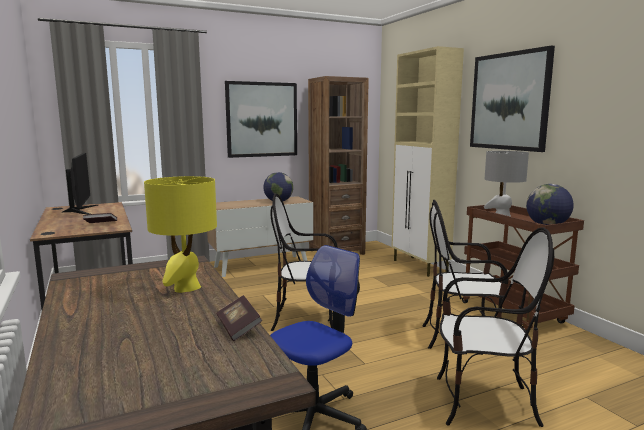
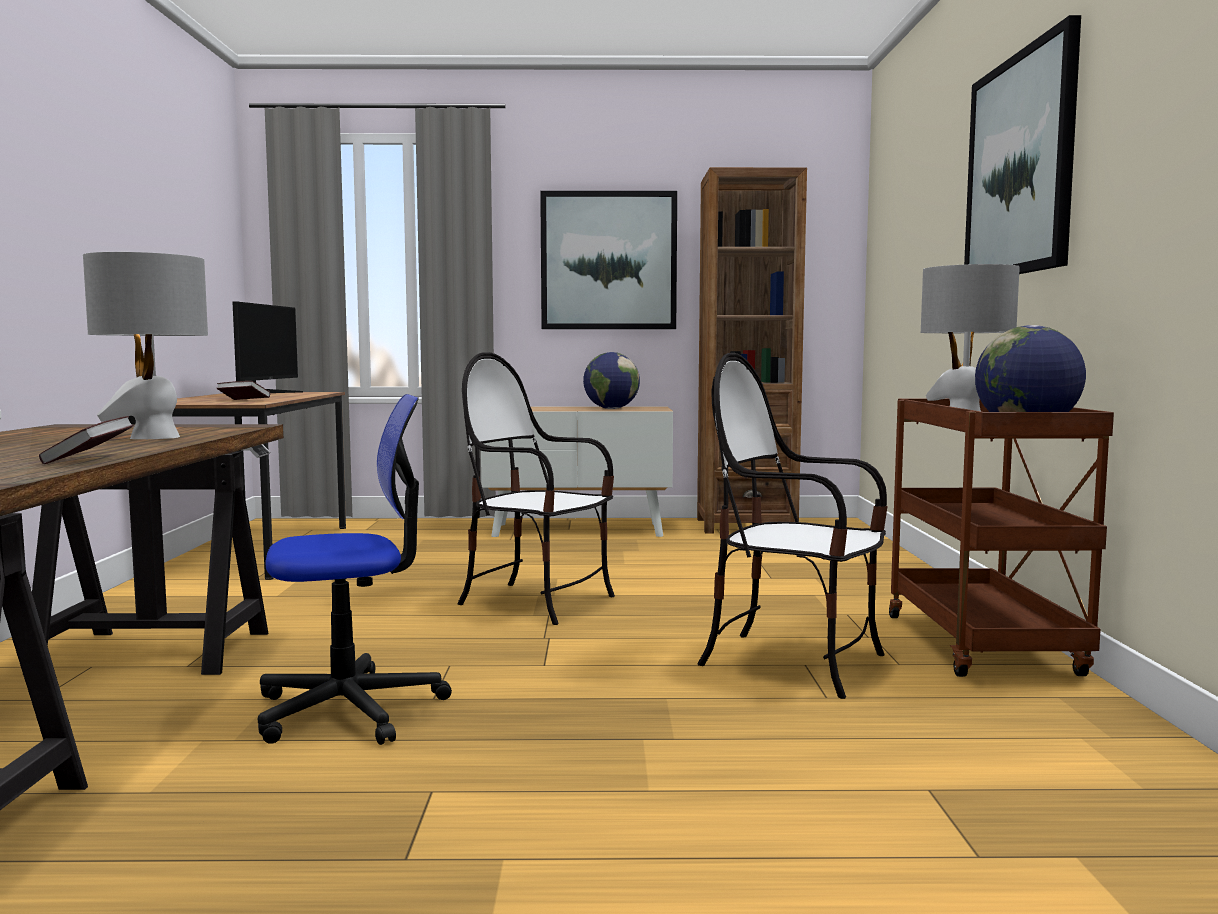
camera: 25 degrees right, 5 degrees down
yellow table lamp [144,176,217,293] -> grey table lamp [83,252,208,439]
beige cabinet [391,46,464,277] -> none
chair [437,227,554,427] -> none

